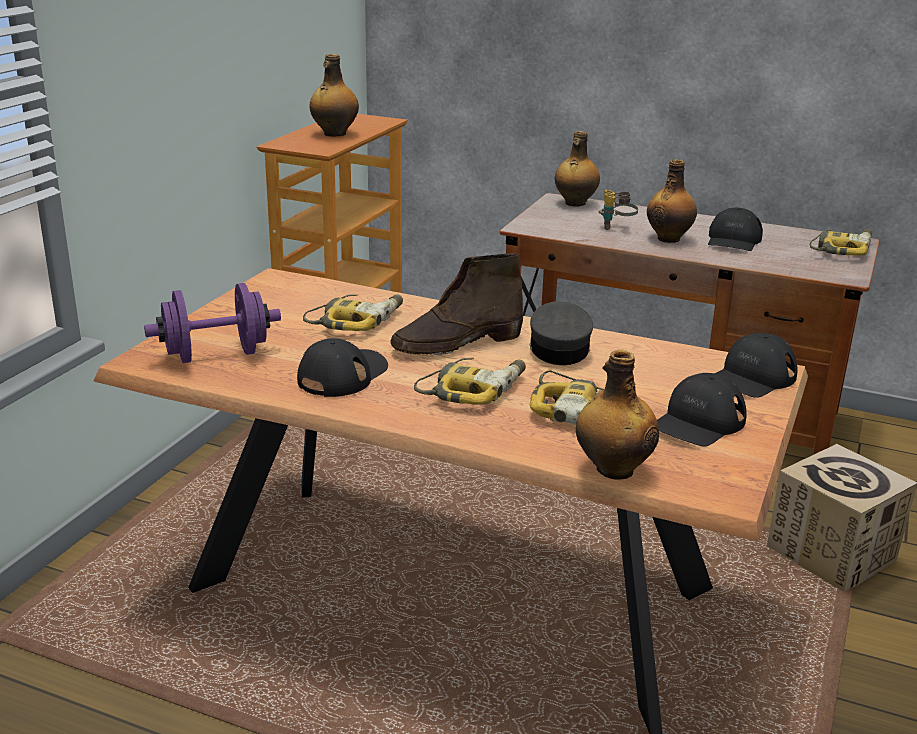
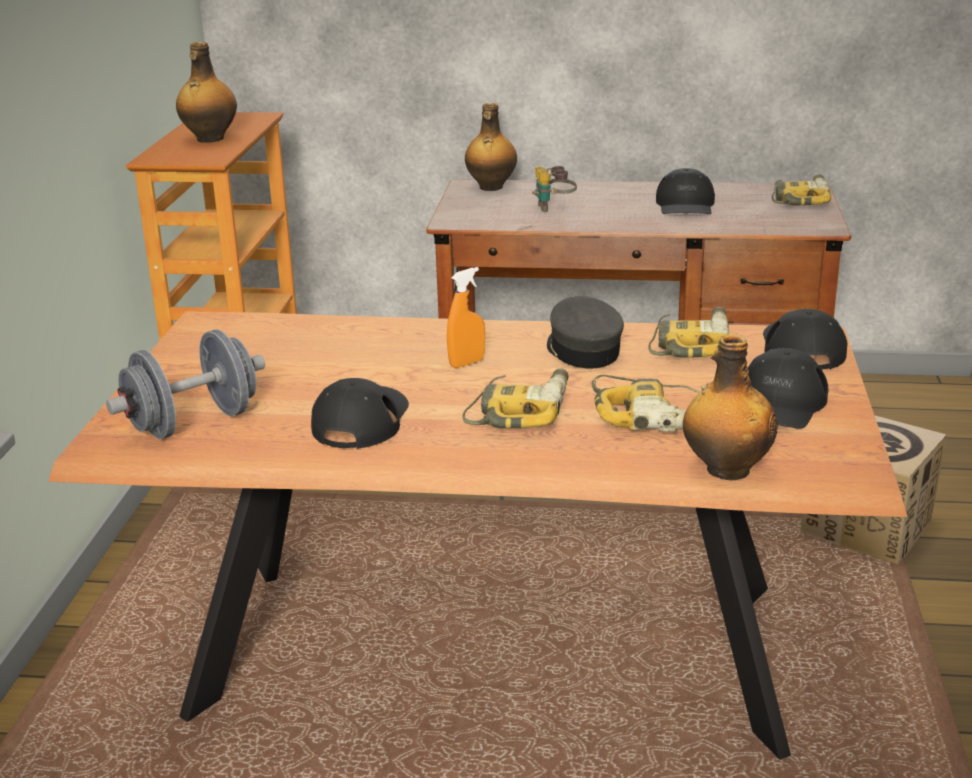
camera: 15 degrees left, 0 degrees up
purple dumbbell [144,283,281,363] -> grey dumbbell [106,330,265,439]
power drill [303,294,403,331] -> power drill moved to [649,307,730,358]
brown boot [390,253,523,356] -> orange spray bottle [447,267,485,368]
bottle [647,159,697,243] -> none
black cap [715,333,798,398] -> black cap turned 150 degrees clockwise [763,309,847,370]

